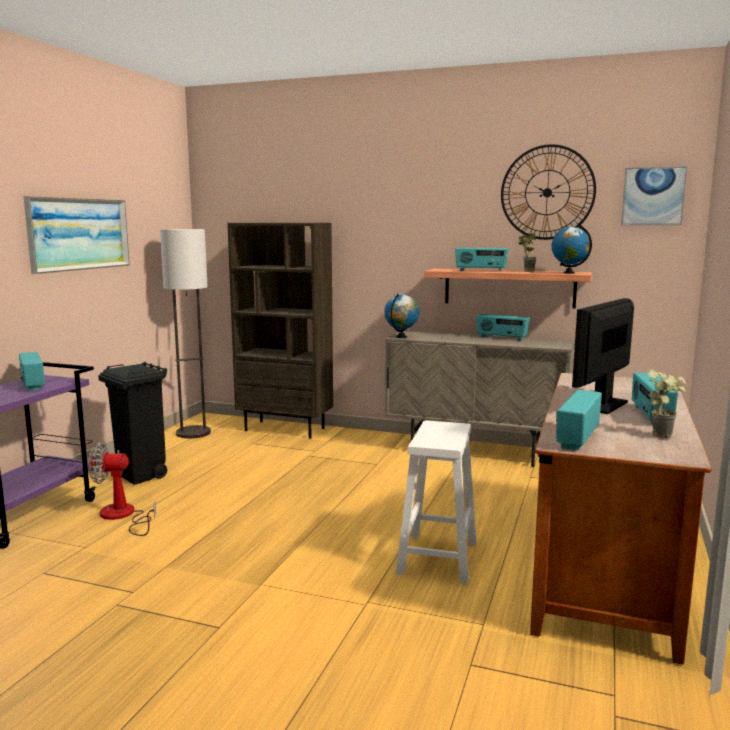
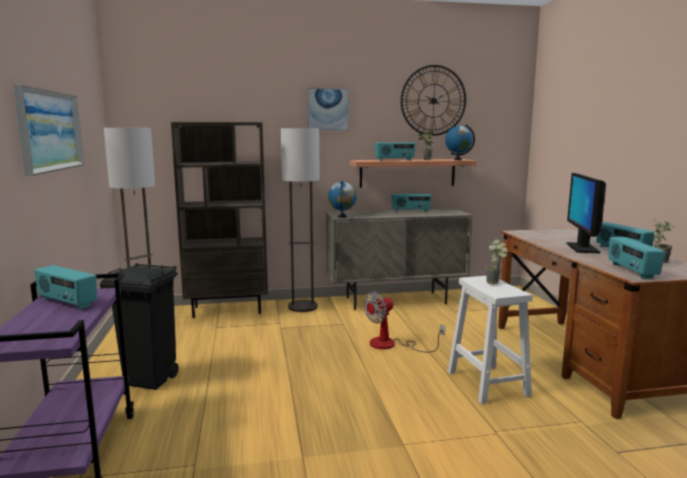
camera: 30 degrees left, 0 degrees up
fan [88,442,156,536] -> fan moved to [364,292,445,353]
picture [621,166,687,226] -> picture moved to [307,88,349,131]
none -> floor lamp [281,128,320,312]
none -> potted plant [486,239,508,284]

